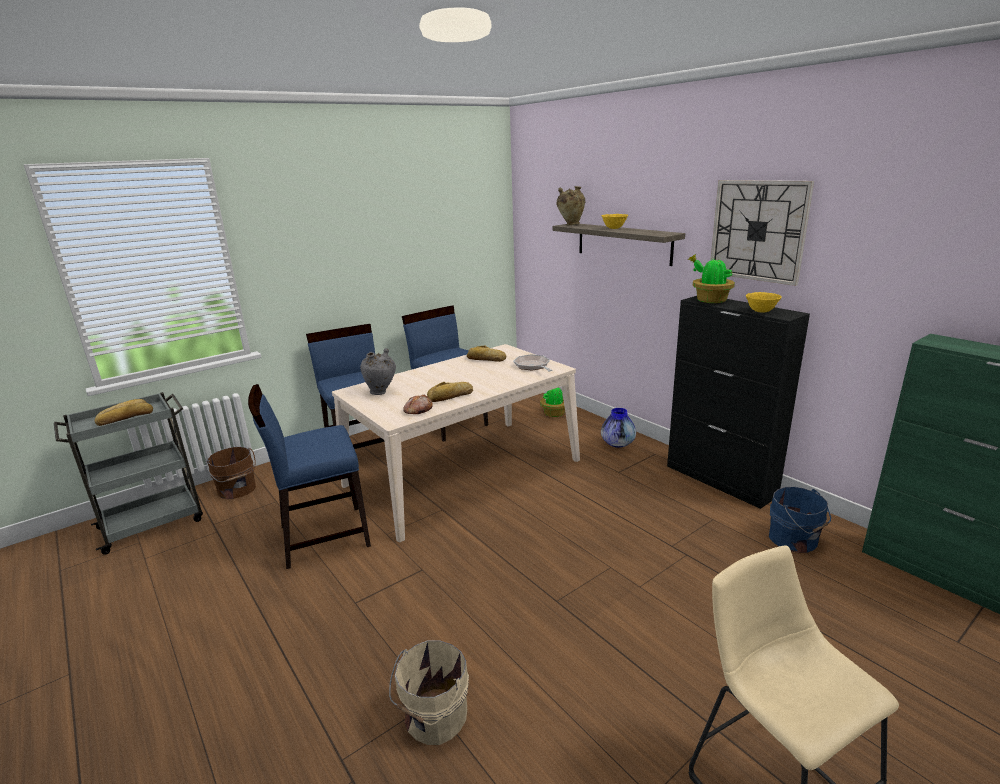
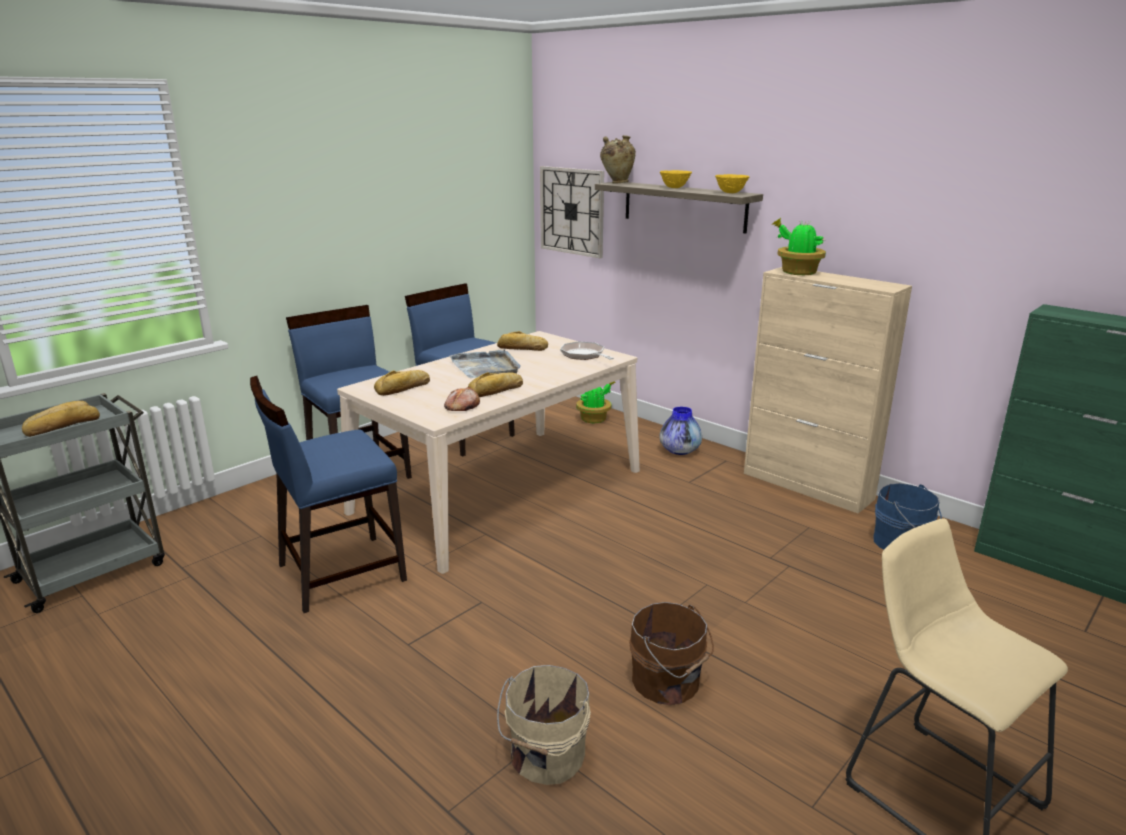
camera: 10 degrees left, 0 degrees up
brown bucket [206,447,256,499] -> brown bucket moved to [629,602,714,705]
grey vase [360,348,396,395] -> bread [374,370,430,396]
black cabinet [667,296,810,509] -> beige cabinet [744,267,912,514]
wall clock [710,180,814,286] -> wall clock moved to [540,166,604,258]
yellow bowl [746,292,782,313] -> yellow bowl moved to [715,174,750,193]
none -> grey tray [450,349,521,378]

